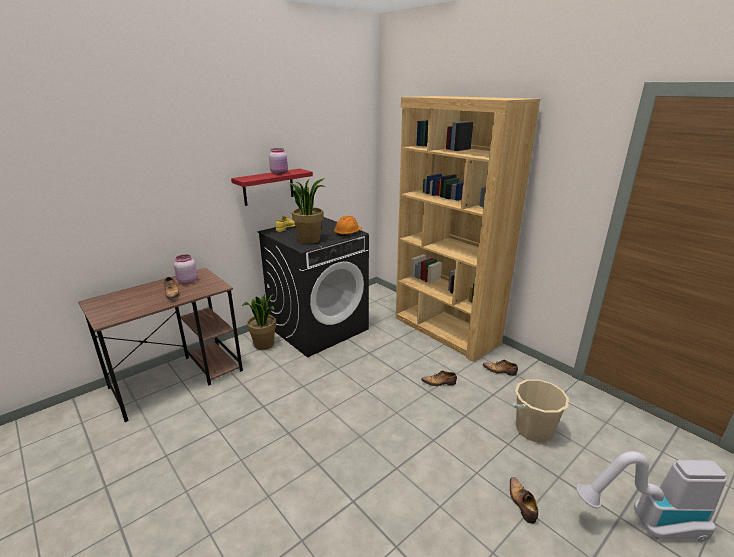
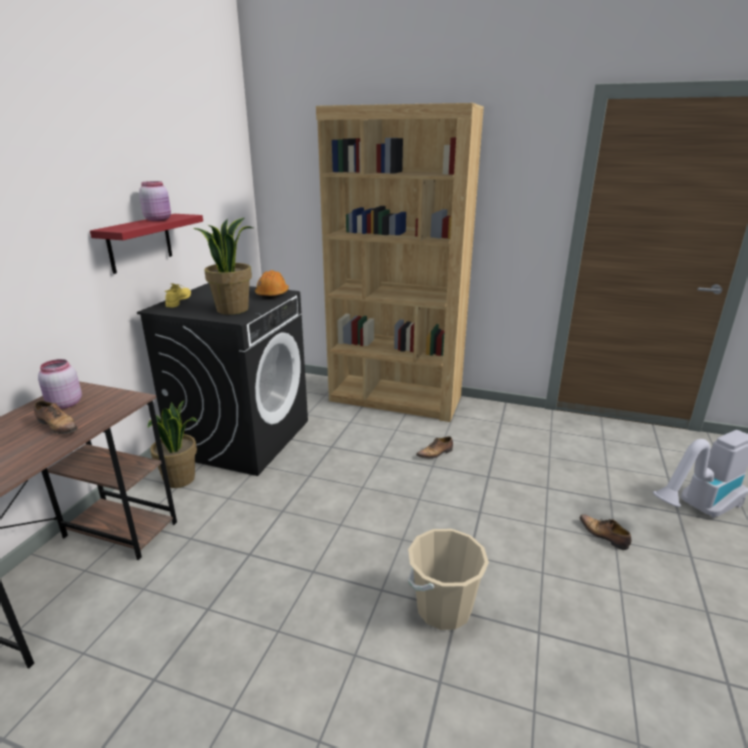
camera: 30 degrees left, 0 degrees up
shoe [483,360,518,376] -> none
beige bucket [513,379,569,443] -> beige bucket moved to [408,529,489,630]

